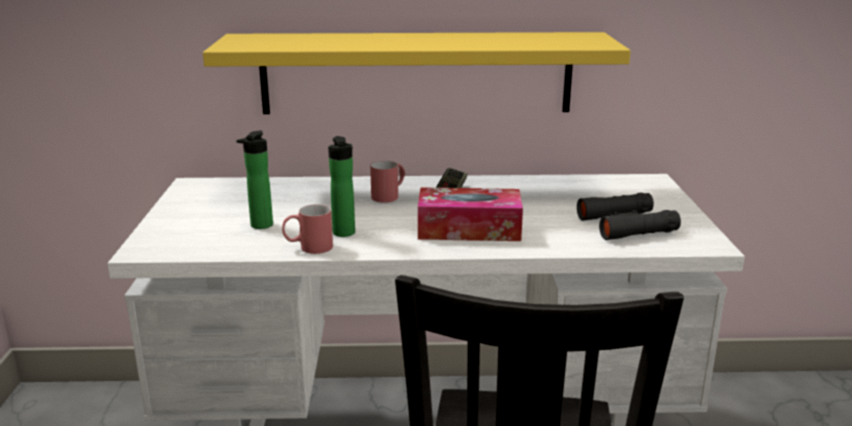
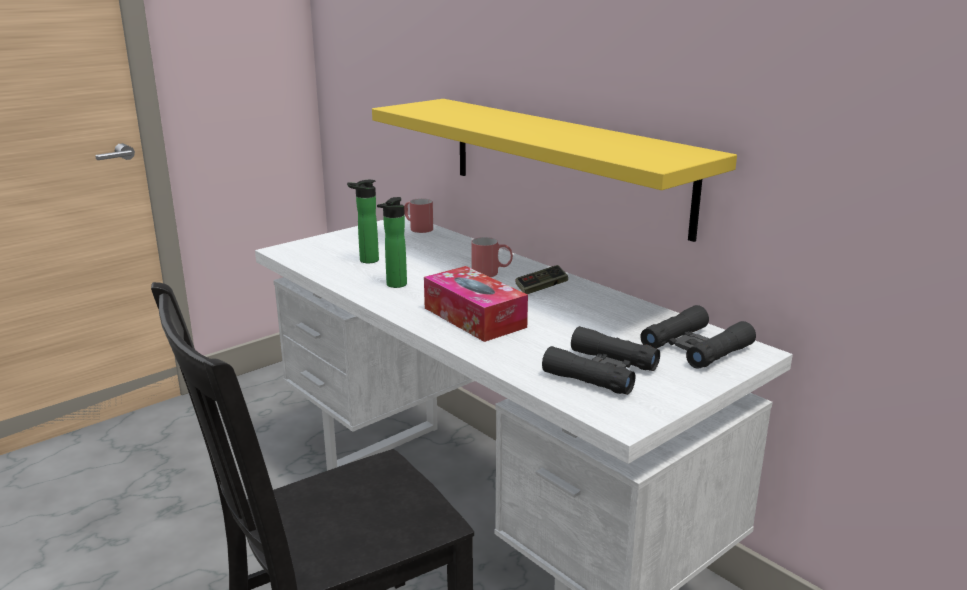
camera: 50 degrees right, 0 degrees up
red mug [282,204,333,254] -> red mug moved to [404,198,433,233]
none -> black binoculars [640,305,756,369]

